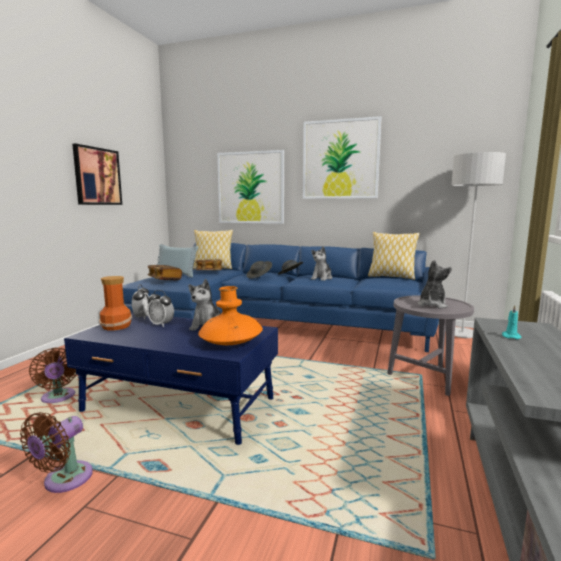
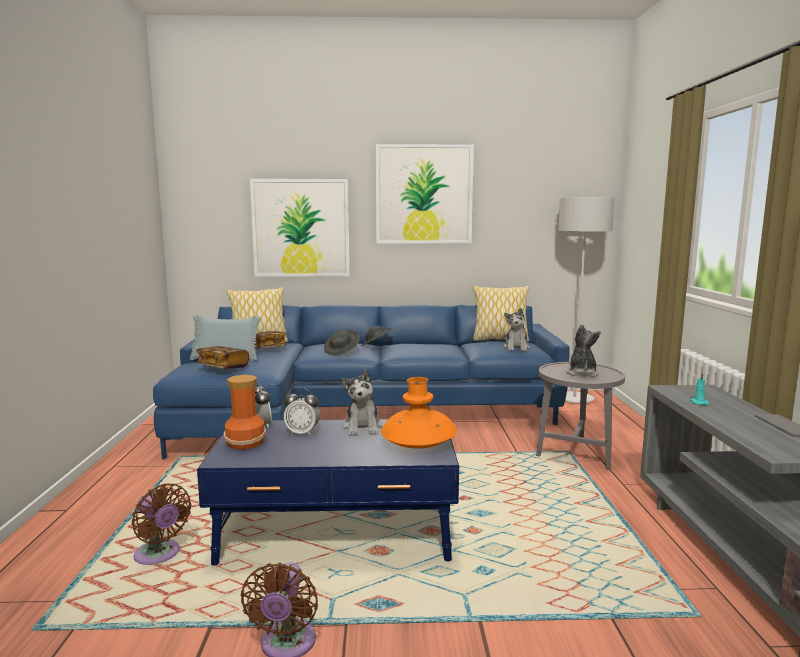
camera: 20 degrees left, 0 degrees up
picture [72,144,122,205] -> none
plush toy [311,246,333,281] -> plush toy moved to [503,308,530,351]

